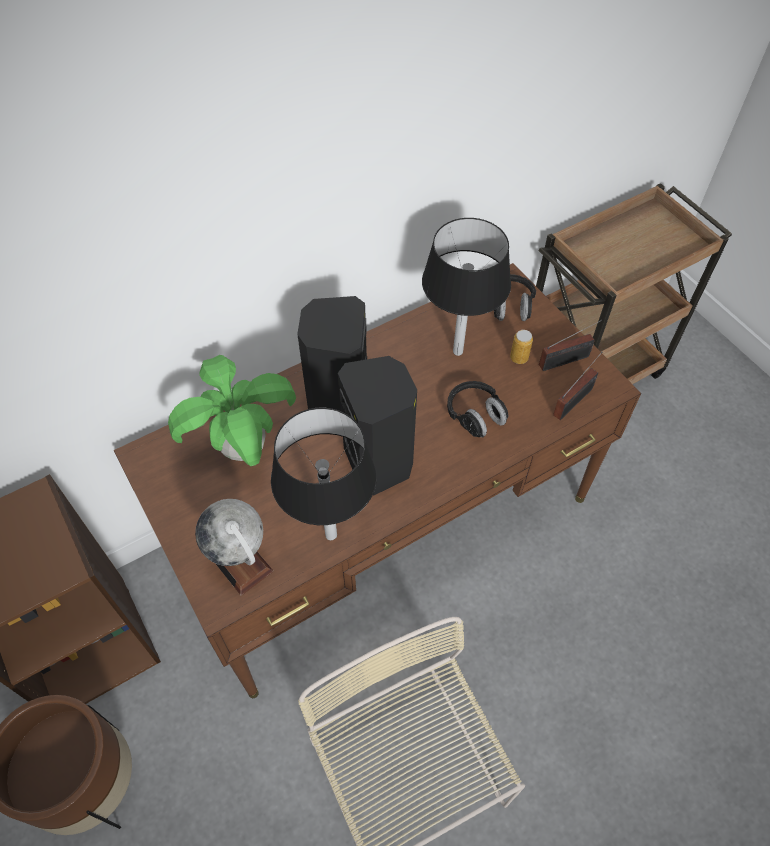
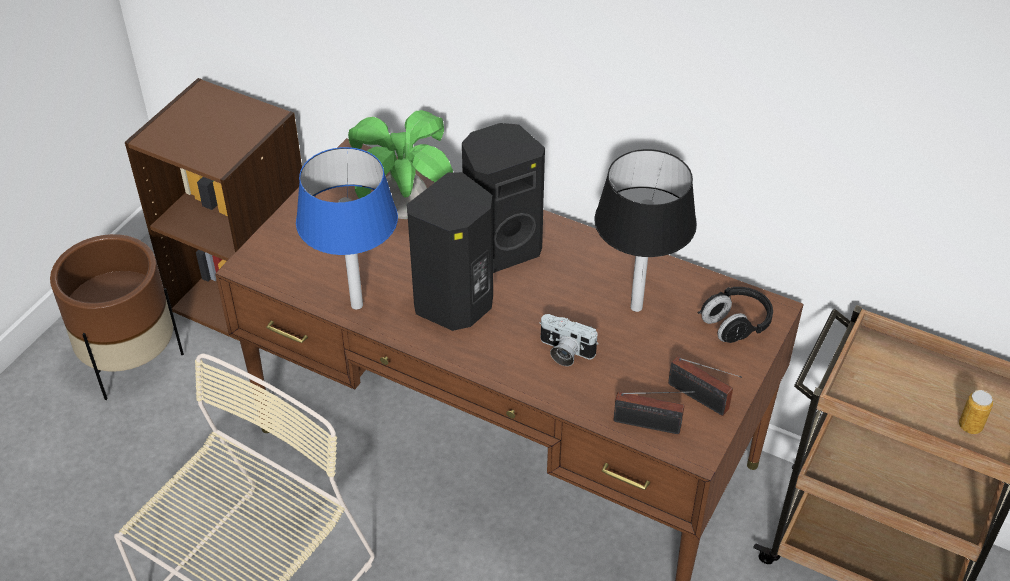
camera: 60 degrees right, 10 degrees down
globe [195,499,273,595] -> none
black table lamp [271,408,377,540] -> blue table lamp [296,147,398,310]
black headphones [447,381,508,438] -> camera [539,314,599,366]
can [510,330,533,364] -> can moved to [959,390,993,434]

